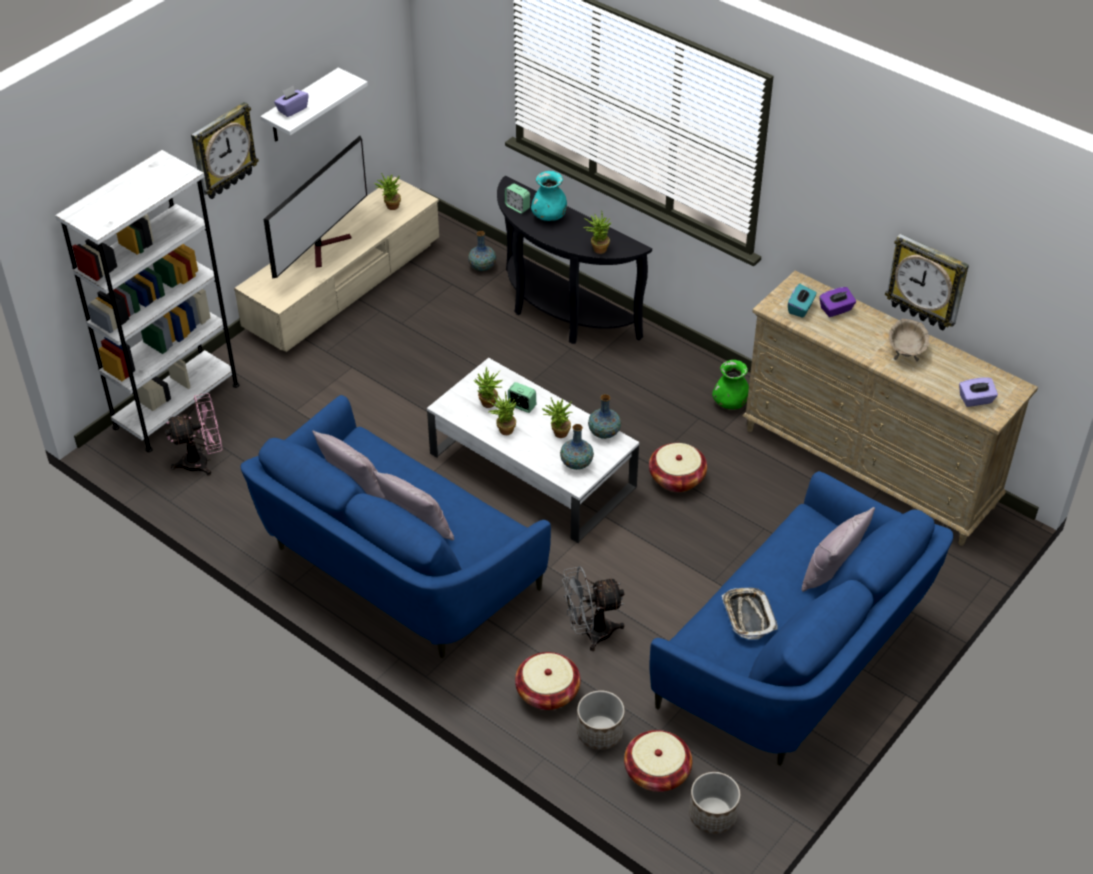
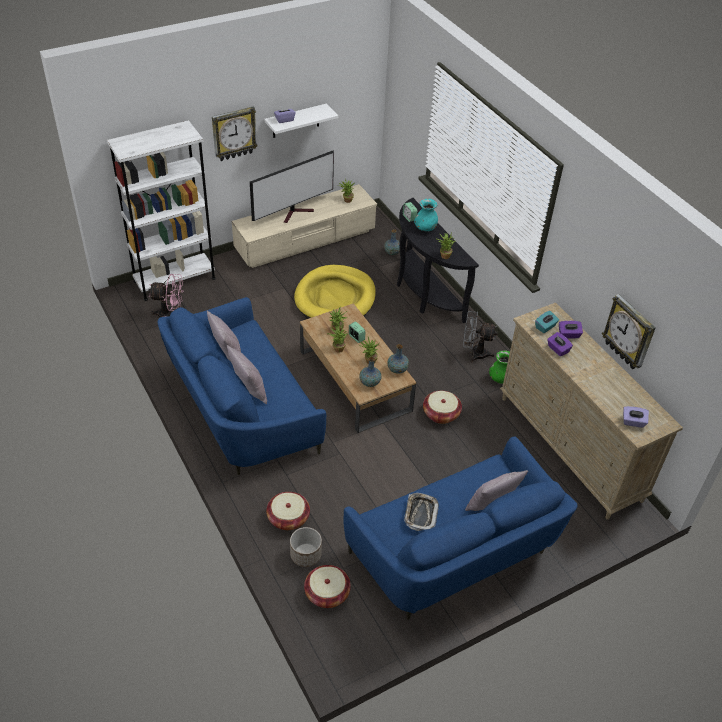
camera: 20 degrees right, 0 degrees up
white coffee table [427,358,639,543] -> brown coffee table [300,303,416,433]
grey fan [562,566,624,651] -> grey fan moved to [463,311,498,362]
planter [689,772,740,834] -> none
beige bowl [889,319,929,362] -> none
none -> yellow dog bed [294,265,376,318]
none -> purple tissue box [547,332,573,357]

